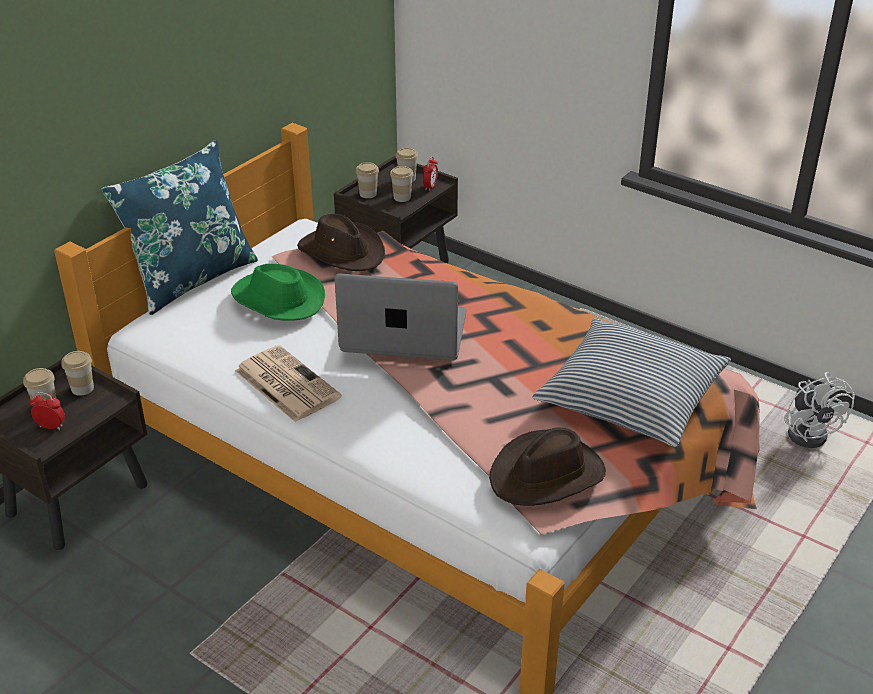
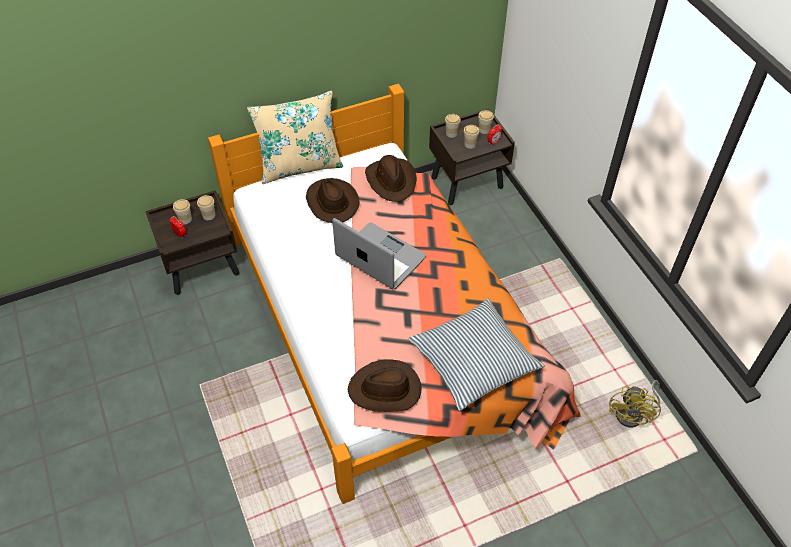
camera: 30 degrees right, 15 degrees up
blue pillow [101,140,258,315] -> beige pillow [247,91,343,184]
green hat [231,264,325,321] -> brown hat [306,178,360,223]
newspaper [235,345,342,422] -> none
white fan [784,372,855,448] -> yellow fan [609,380,661,427]

